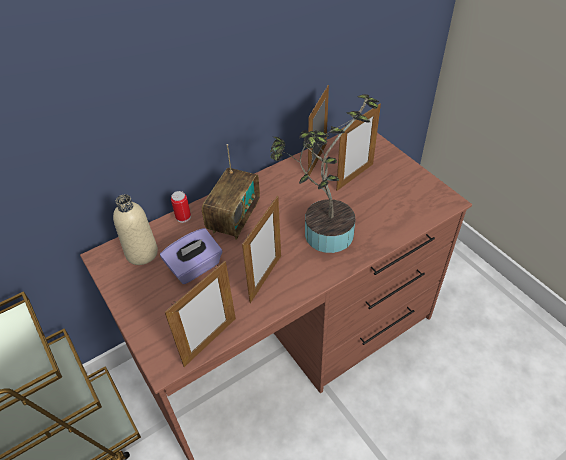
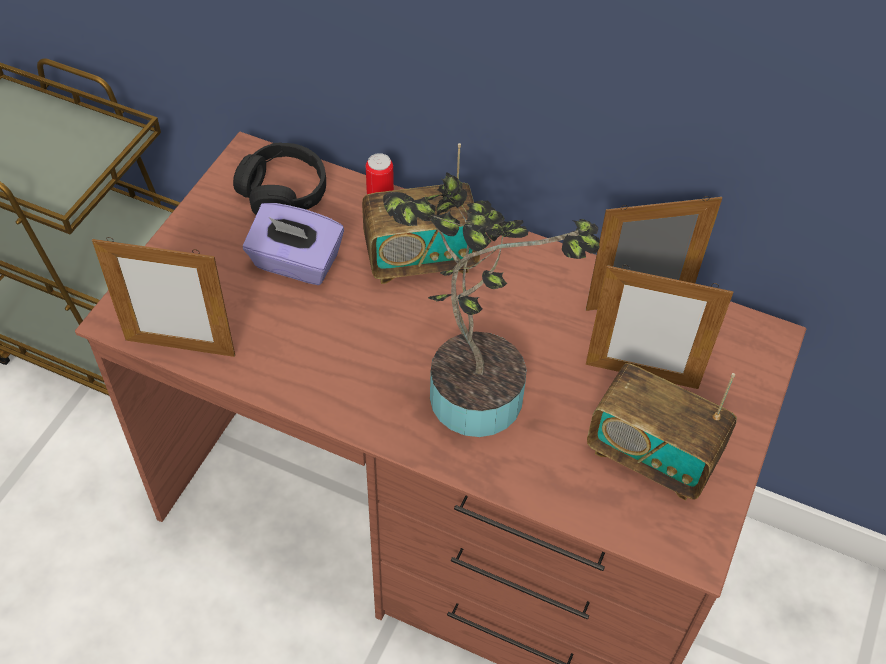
camera: 55 degrees right, 5 degrees up
beige bottle [113,194,158,265] -> black headphones [233,143,326,215]
picture frame [242,196,281,303] -> none
none -> radio [587,363,737,501]

